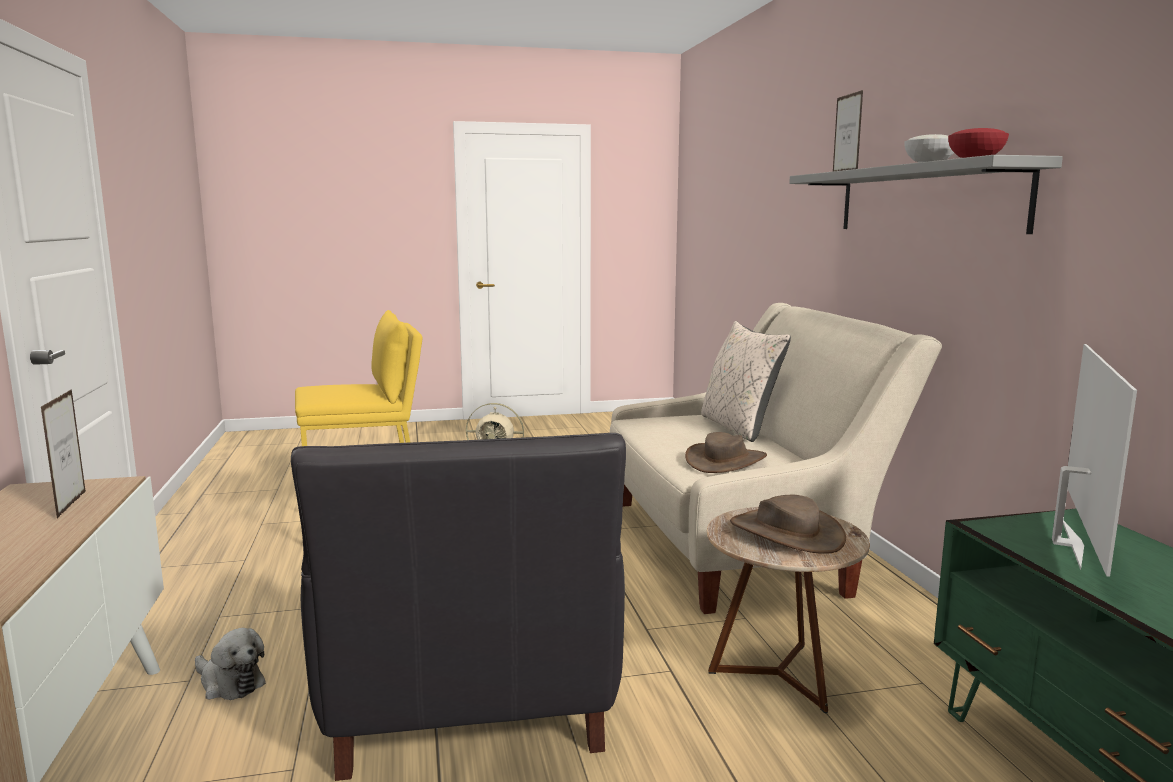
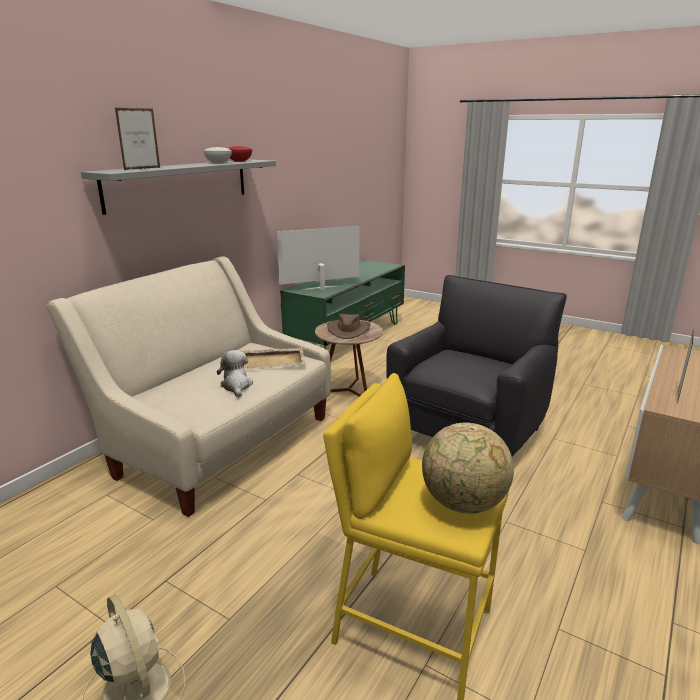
camera: 135 degrees left, 10 degrees up
plush toy [195,628,266,700] -> plush toy moved to [217,350,253,397]
brown hat [685,432,767,473] -> beige tray [243,348,305,370]
beige pillow [701,321,791,442] -> none
none -> globe [422,422,514,514]

